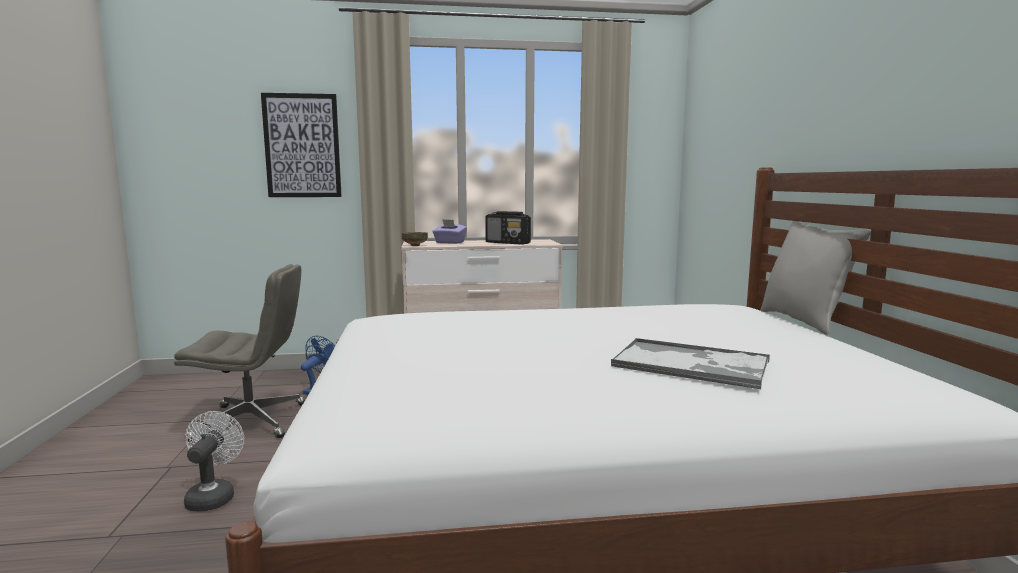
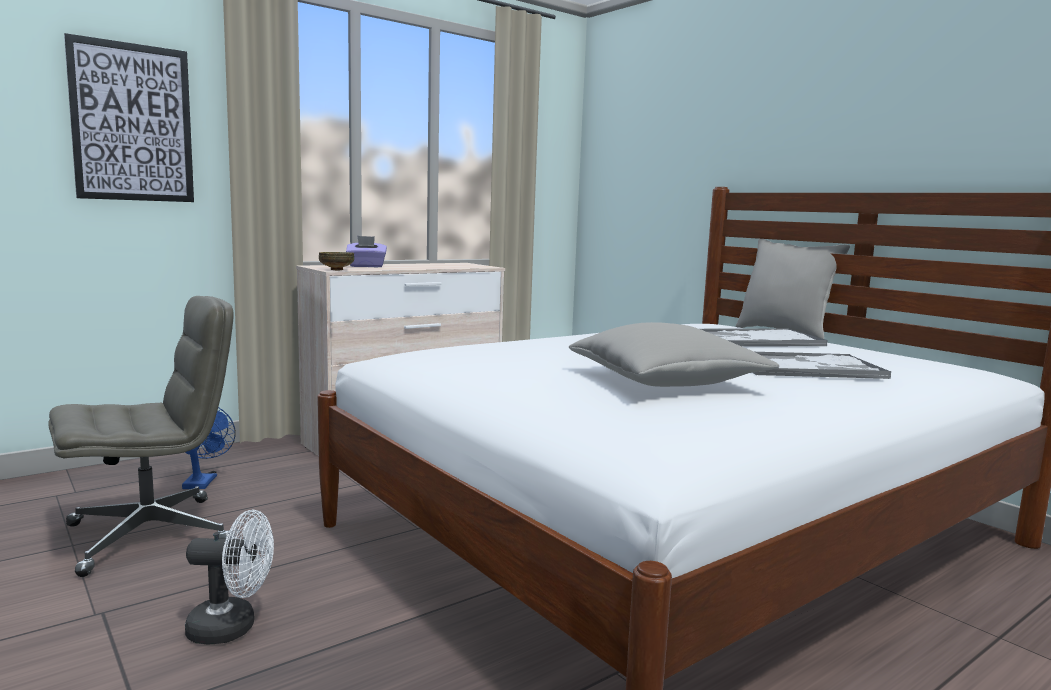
camera: 30 degrees left, 0 degrees up
white fan [184,411,244,511] -> white fan turned 120 degrees clockwise [185,510,274,644]
radio [485,211,531,245] -> none
none -> grey pillow [569,322,780,387]
none -> tray [701,328,828,347]

